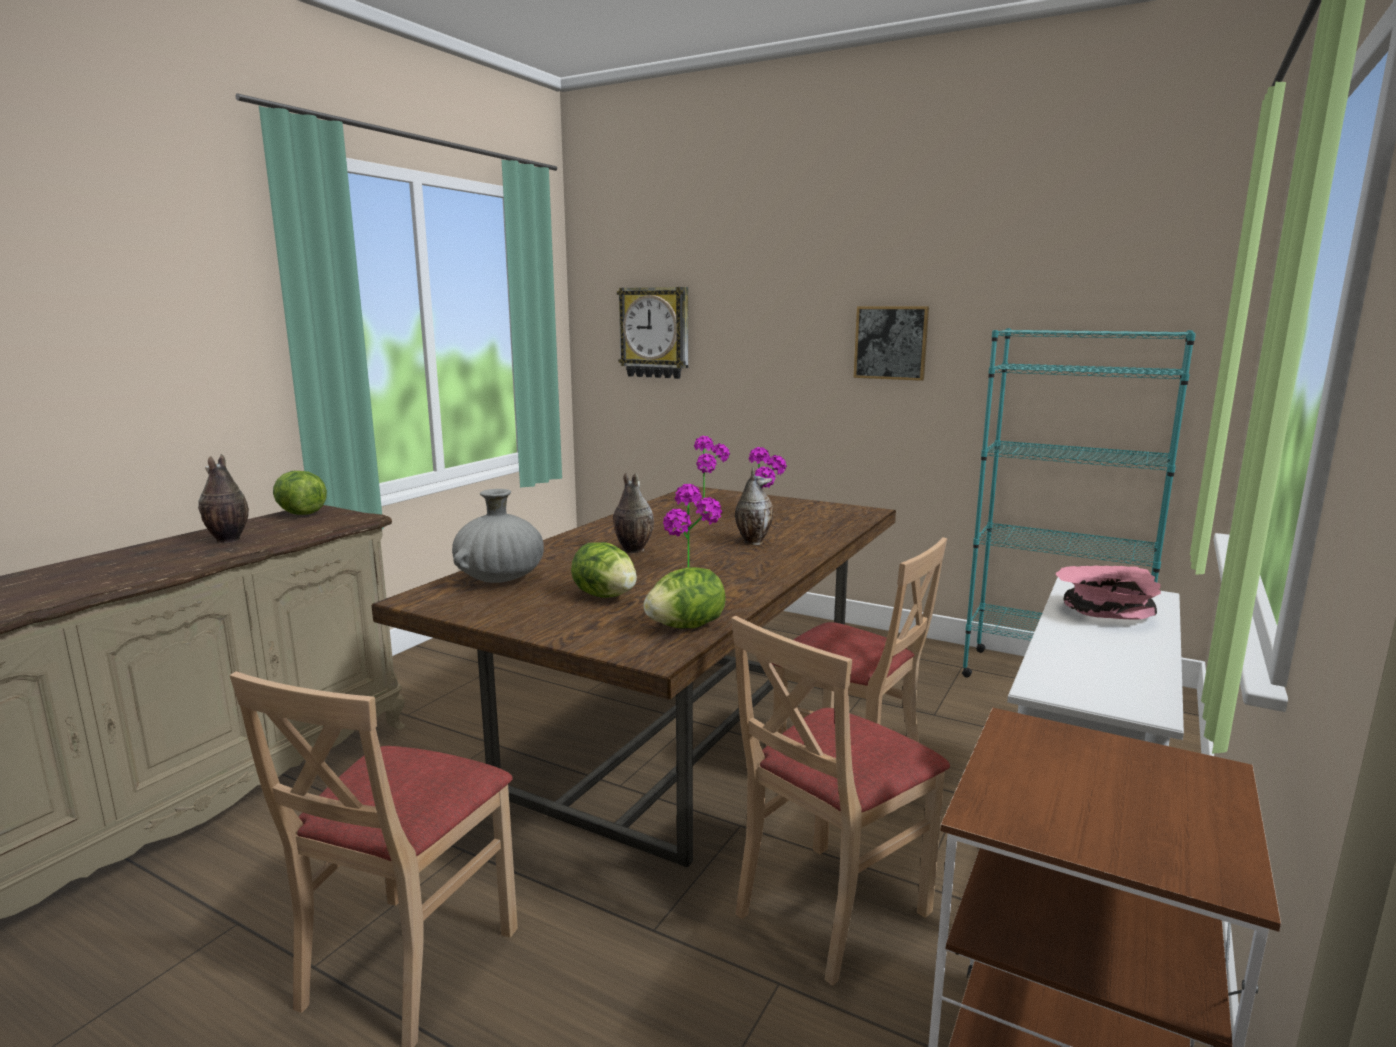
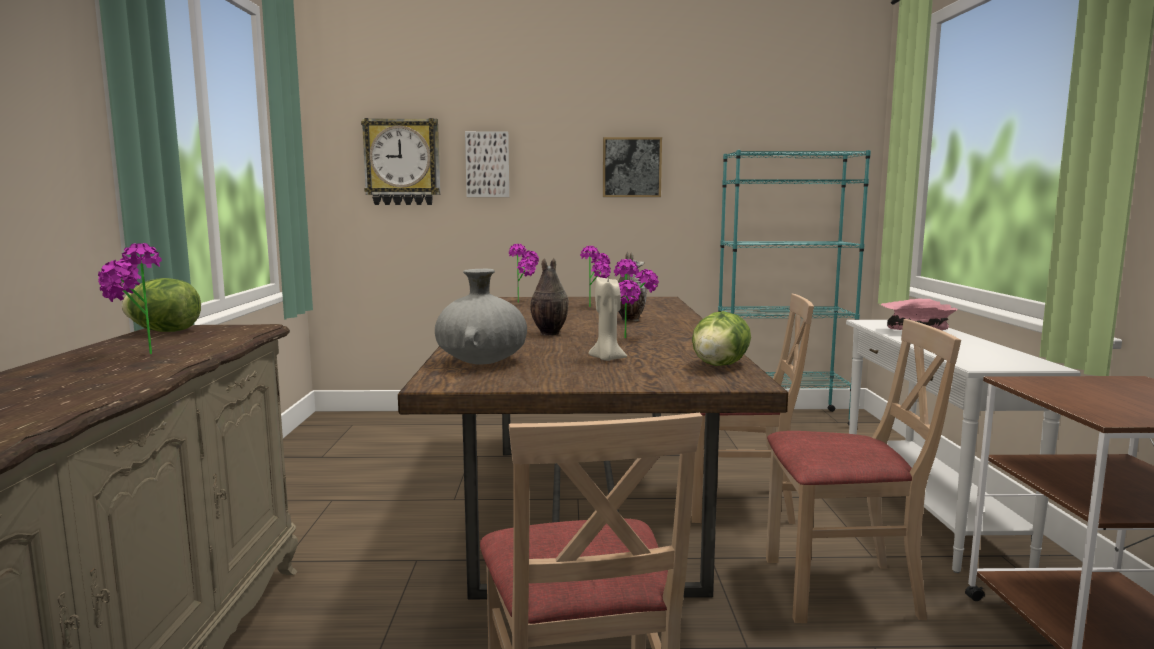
camera: 30 degrees left, 5 degrees down
vase [198,454,249,543] -> potted plant [98,243,162,354]
lettuce [571,542,637,598] -> beige candle [589,277,627,361]
beige chair [731,616,950,986] -> beige chair turned 105 degrees counterclockwise [766,319,961,623]
none -> picture [465,131,509,197]

